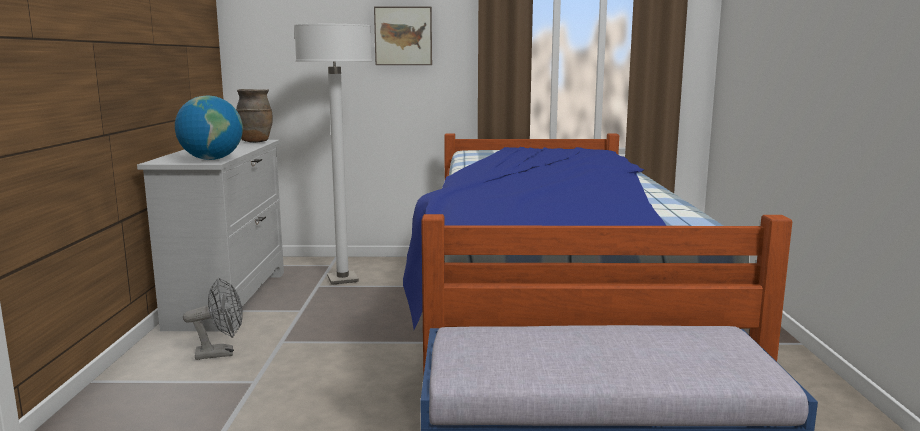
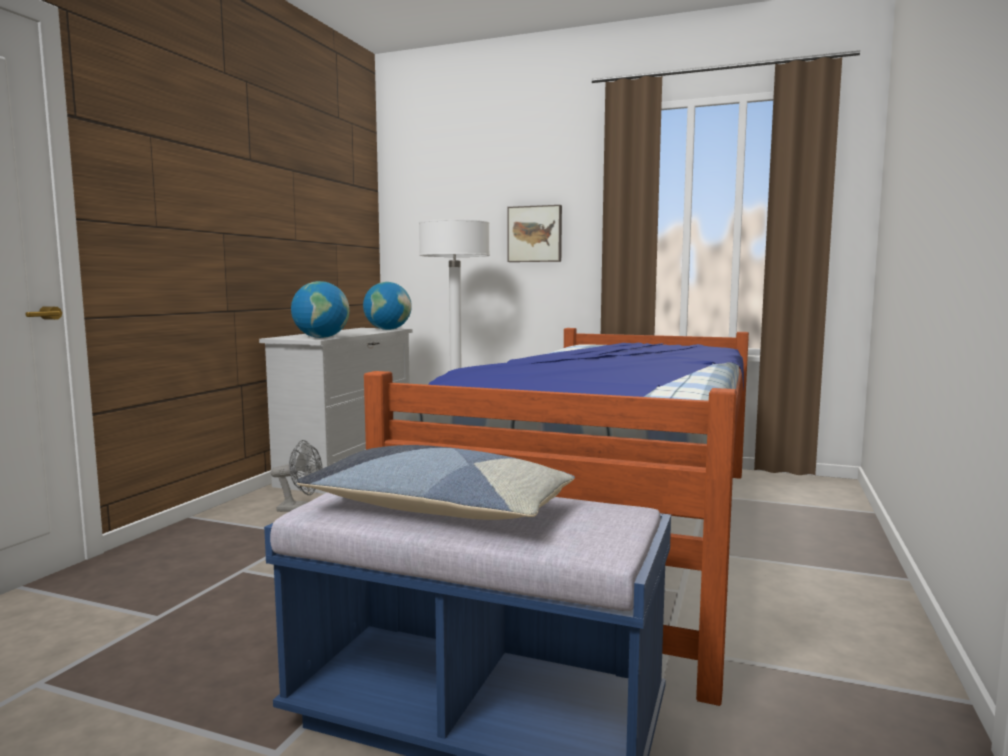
camera: 20 degrees right, 5 degrees down
brown vase [236,89,273,143] -> globe [363,282,412,330]
none -> pillow [297,445,575,520]

